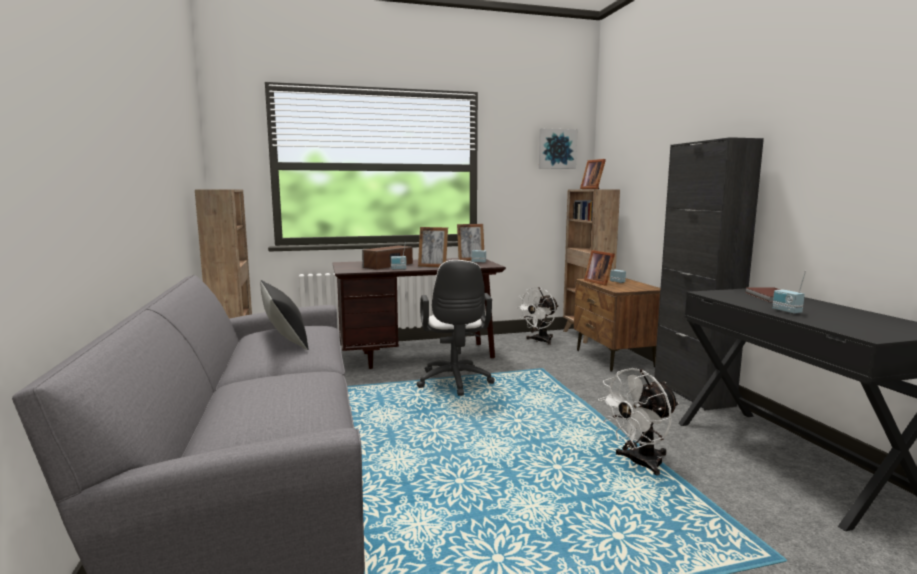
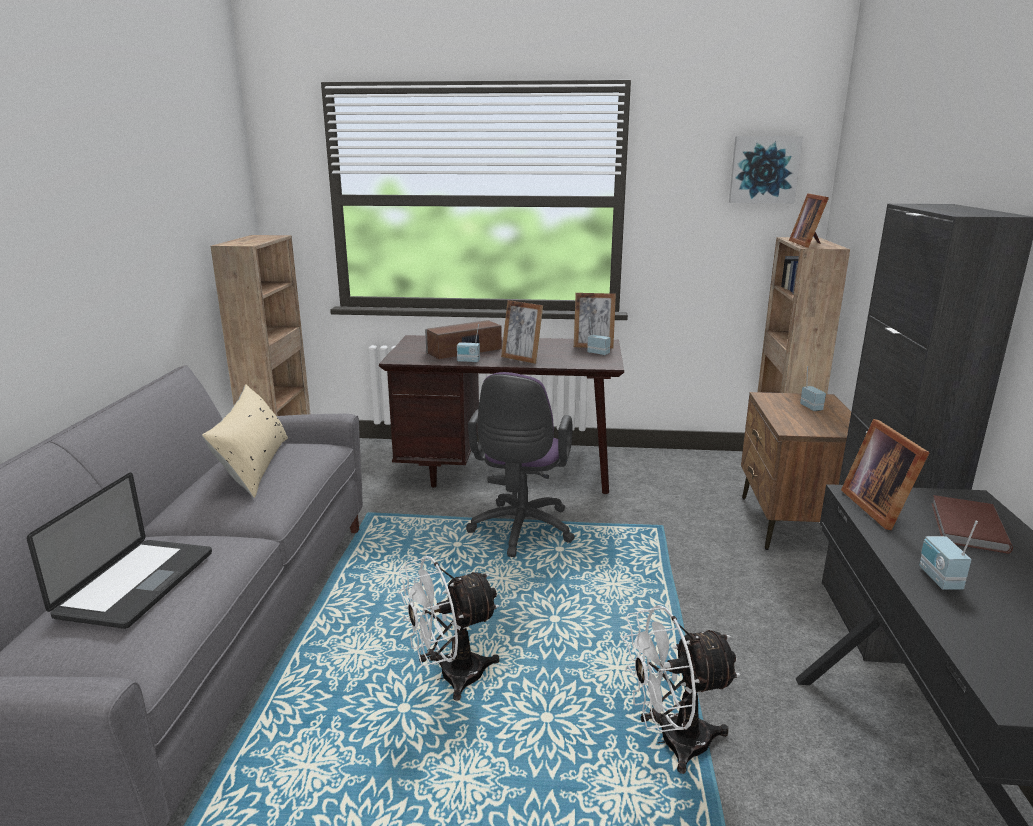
camera: 20 degrees right, 10 degrees up
black pillow [260,280,308,350] -> beige pillow [202,384,288,498]
white office chair [416,260,495,396] -> purple office chair [466,372,575,557]
white fan [516,287,558,345] -> white fan moved to [398,556,500,701]
picture frame [584,250,615,286] -> picture frame moved to [841,419,929,530]
none -> laptop [27,473,212,629]

